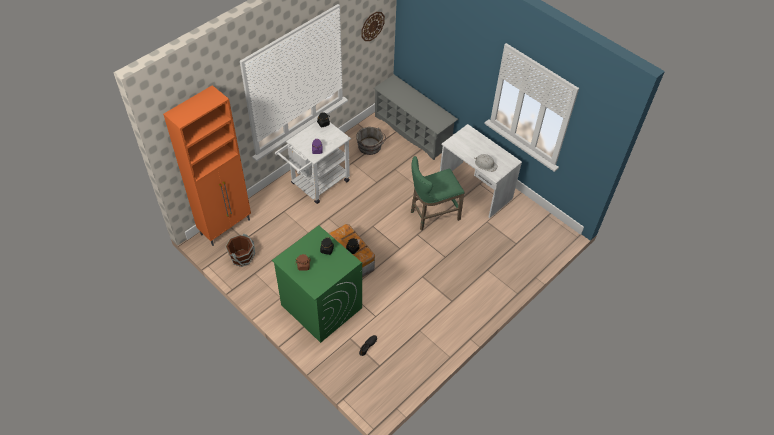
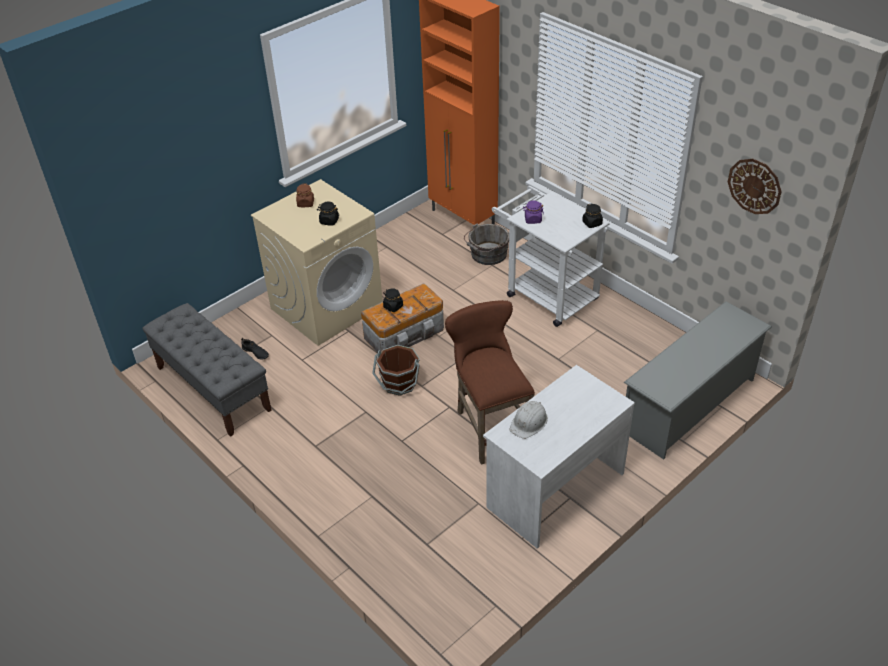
camera: 95 degrees right, 10 degrees down
brown bucket [225,234,255,267] -> brown bucket moved to [372,345,420,396]
green washing machine [272,225,362,343] -> beige washing machine [251,179,383,346]
grey bucket [356,127,386,155] -> grey bucket moved to [464,223,509,265]
green stool [411,156,465,231] -> brown stool [445,300,535,465]
none -> grey bench [142,303,272,437]

